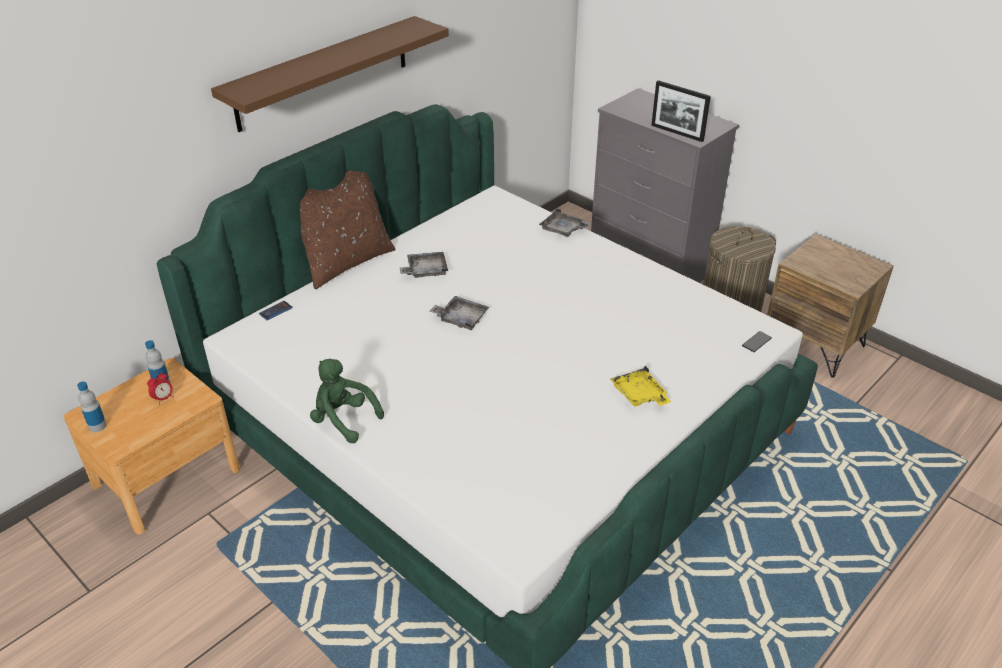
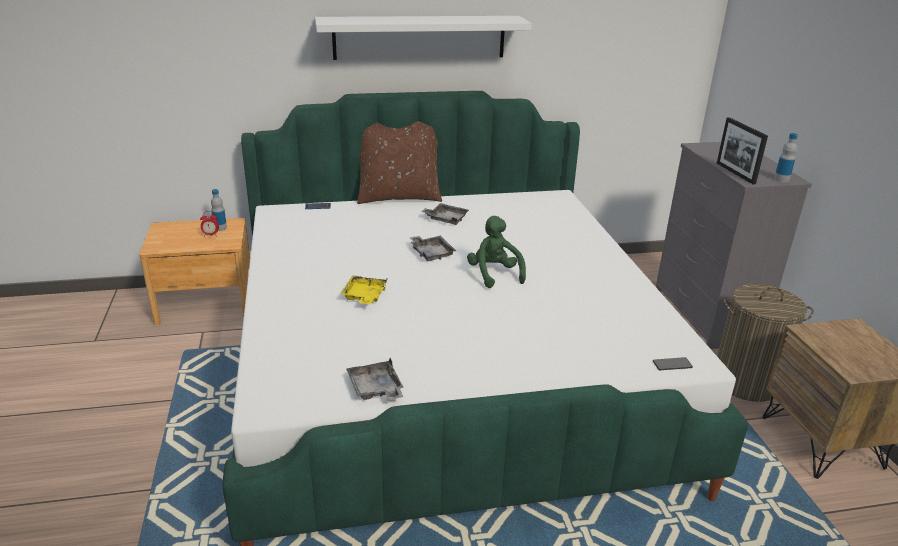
camera: 35 degrees right, 10 degrees down
bottle [77,381,107,432] -> bottle moved to [774,133,798,183]
brown shelf [211,16,449,132] -> white shelf [315,16,532,60]
green plush toy [310,359,384,443] -> green plush toy moved to [467,216,526,288]
grey tray [539,208,592,237] -> grey tray moved to [346,358,404,400]
yellow tray [610,365,671,407] -> yellow tray moved to [340,275,388,304]

